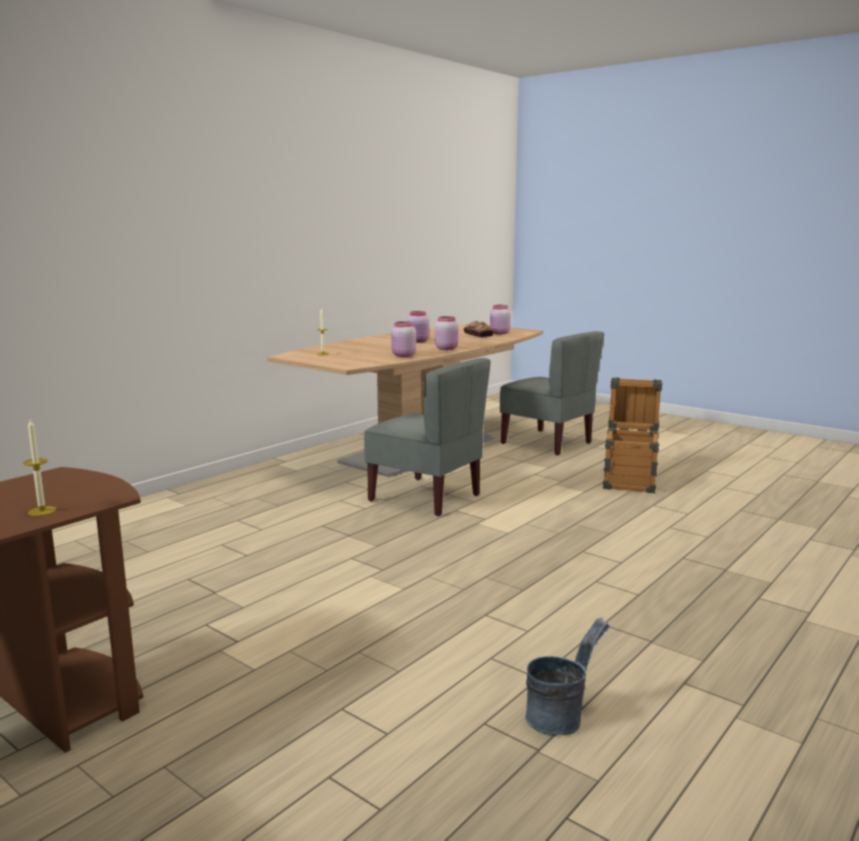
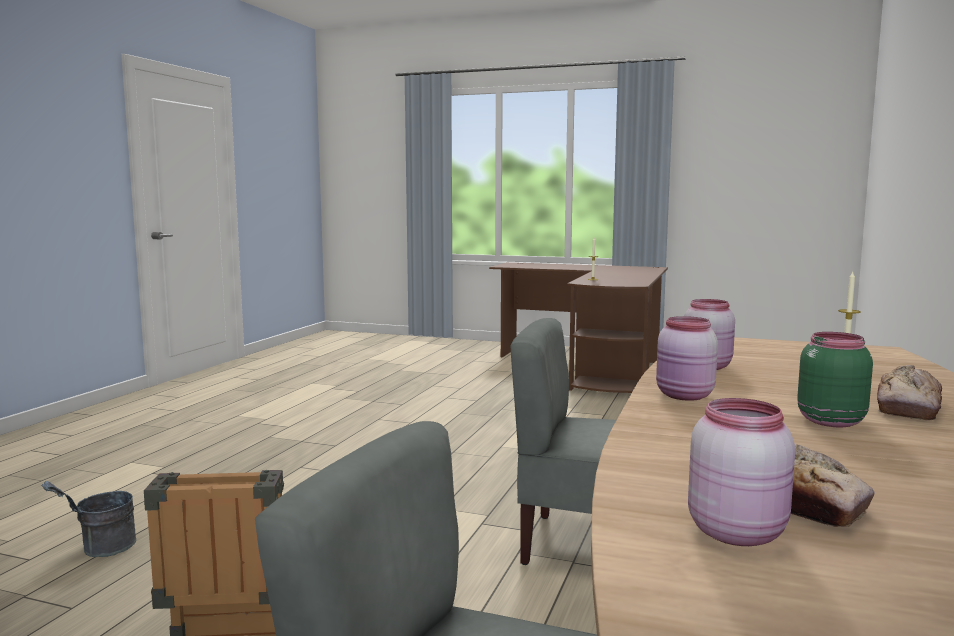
camera: 160 degrees right, 5 degrees down
pink jar [407,311,429,343] -> green jar [797,332,873,427]
grey bucket [525,618,610,736] -> grey bucket moved to [42,481,136,557]
none -> bread [877,365,942,420]

